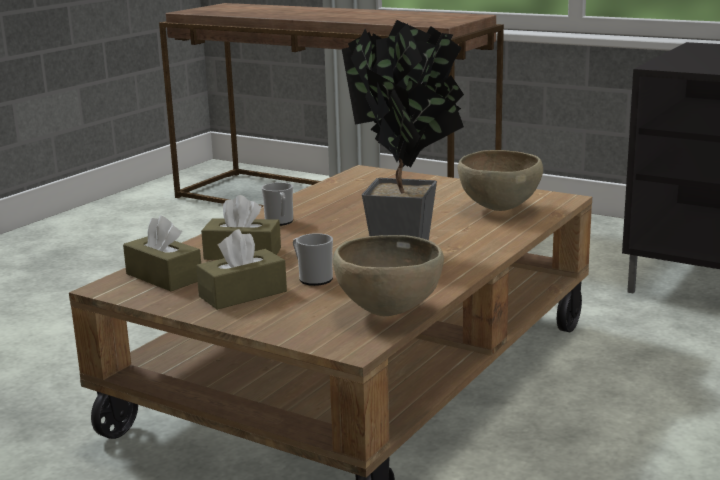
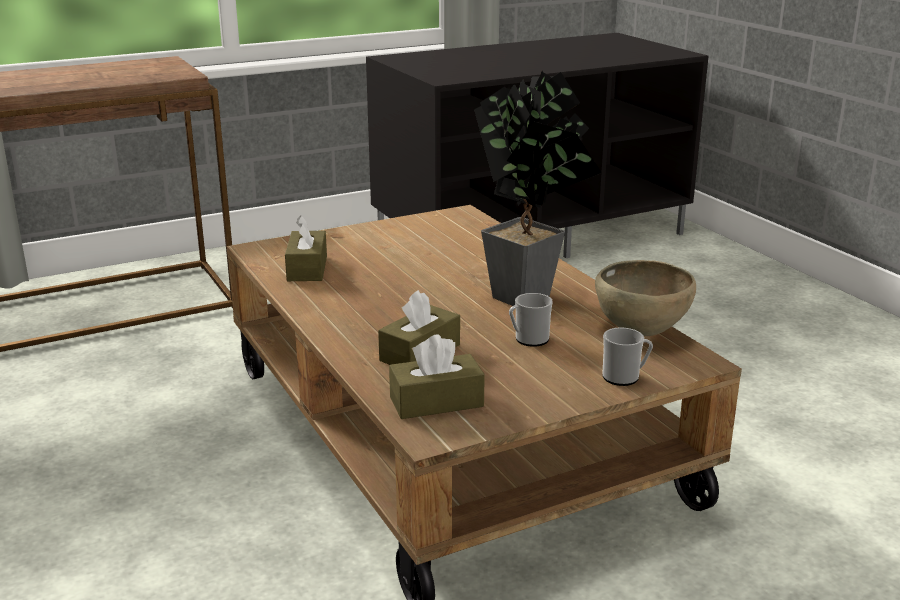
camera: 60 degrees left, 5 degrees up
brown tissue box [196,229,287,310] -> brown tissue box moved to [285,216,327,281]
mug [261,182,293,226] -> mug moved to [602,328,653,386]
brown bowl [458,150,543,211] -> none

